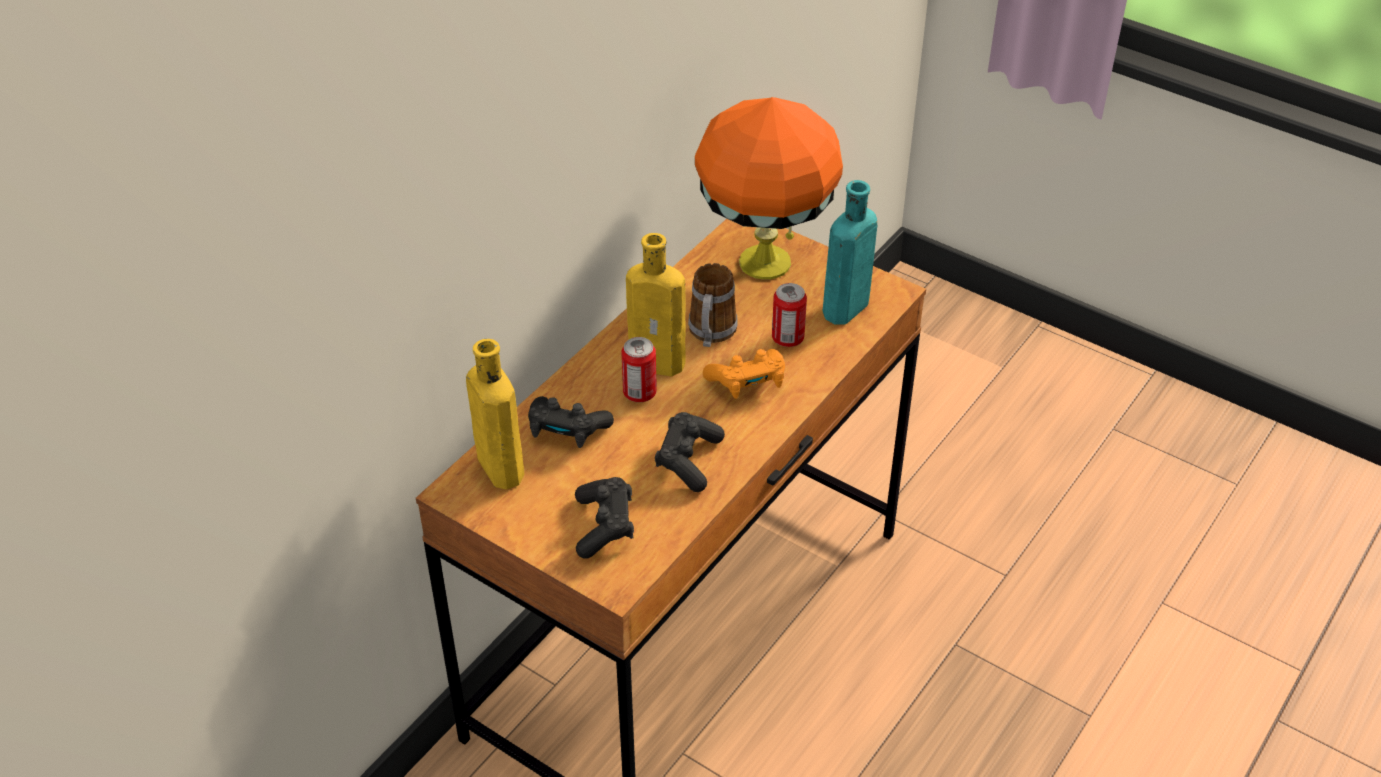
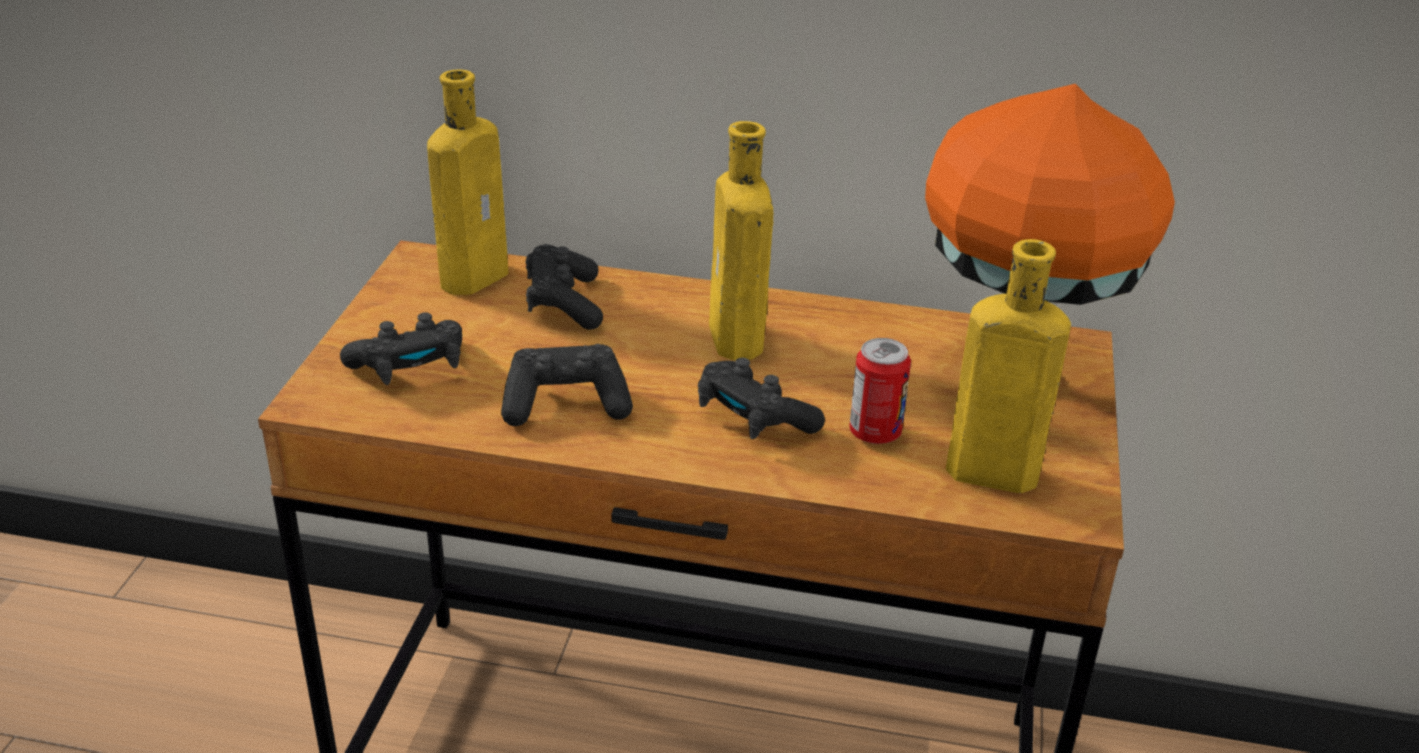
camera: 65 degrees right, 10 degrees down
can [621,337,657,402] -> none
mug [688,263,738,347] -> none
orange game controller [703,349,785,399] -> black game controller [698,358,825,439]
turquoise bottle [823,180,877,325] -> yellow bottle [946,239,1071,493]

